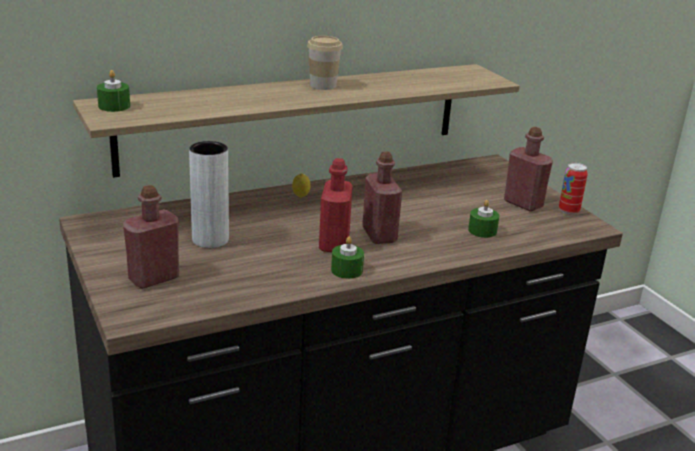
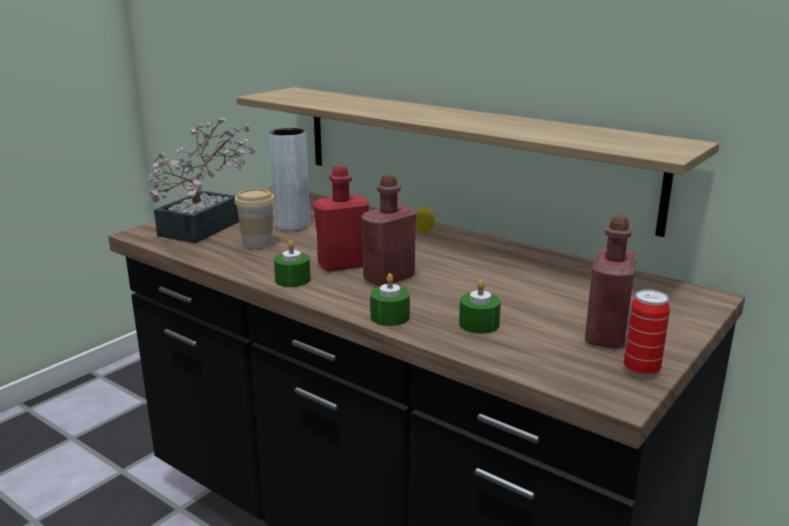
camera: 65 degrees right, 5 degrees down
green candle [97,70,130,112] -> green candle moved to [370,273,410,326]
red bottle [123,185,179,289] -> potted plant [149,117,255,243]
cup [307,36,343,90] -> cup moved to [234,189,275,249]

